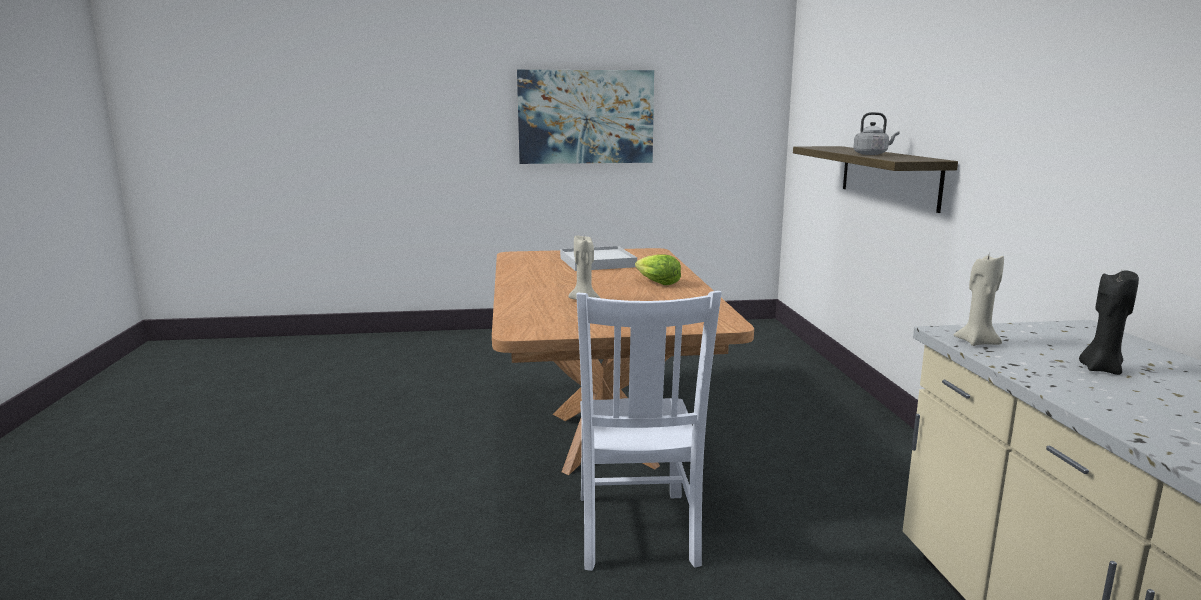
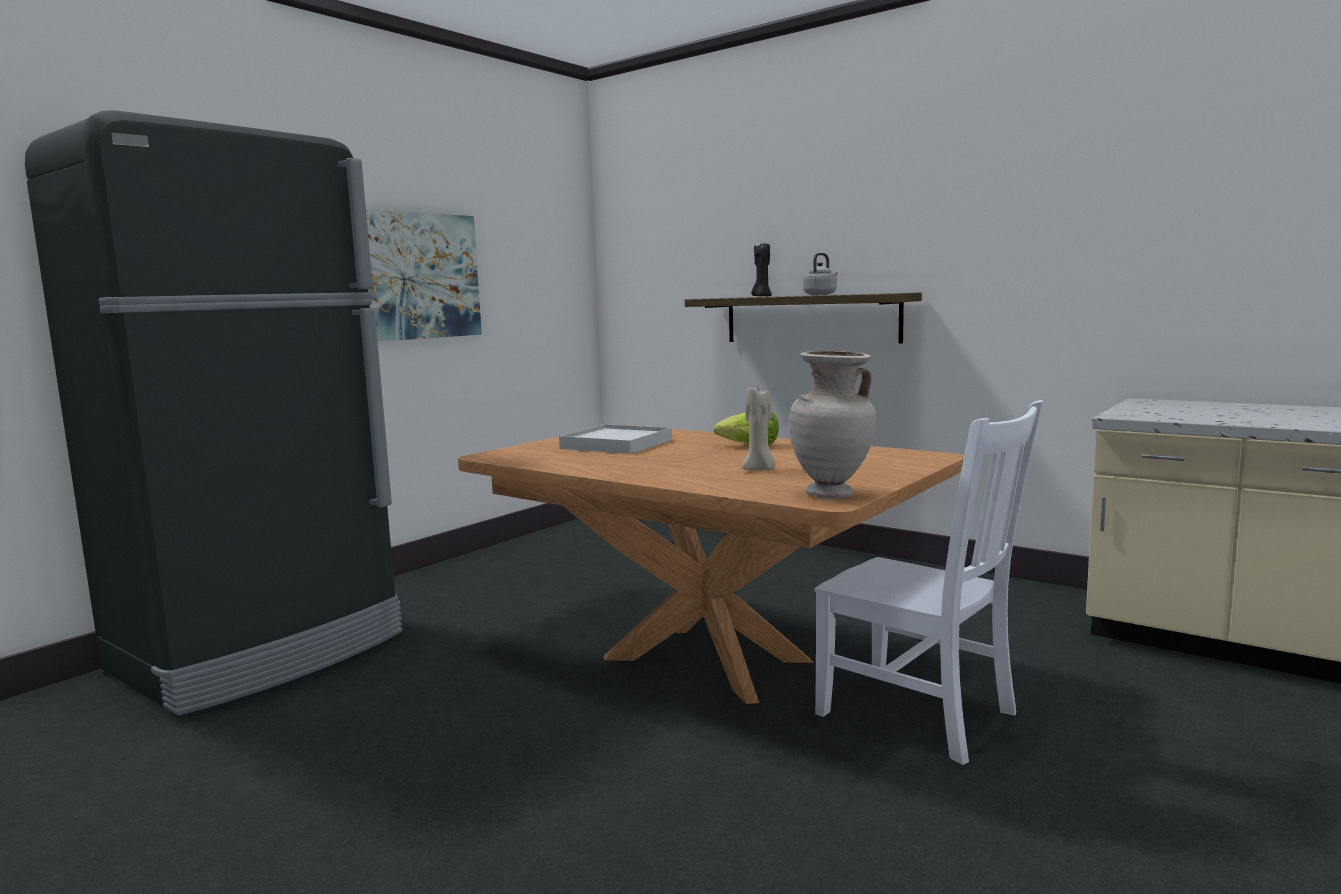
camera: 45 degrees left, 5 degrees down
beige candle [954,255,1004,346] -> none
black candle [1079,270,1139,375] -> black candle moved to [751,243,772,296]
none -> black fridge [25,110,403,716]
none -> beige vase [789,351,876,499]

